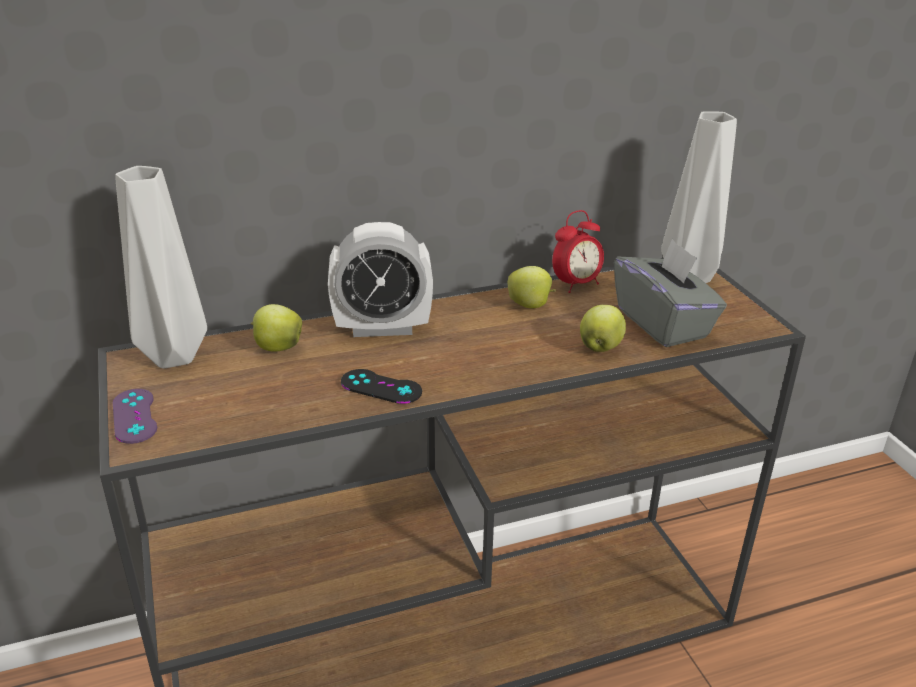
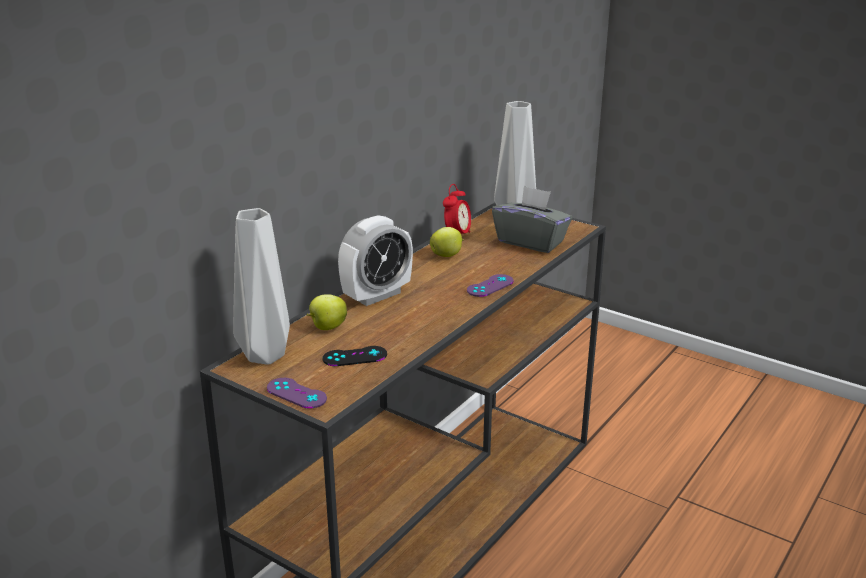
camera: 35 degrees left, 5 degrees down
black game controller [341,369,422,404] -> black game controller moved to [323,346,387,366]
apple [580,305,626,352] -> none
none -> purple game controller [467,274,514,297]

